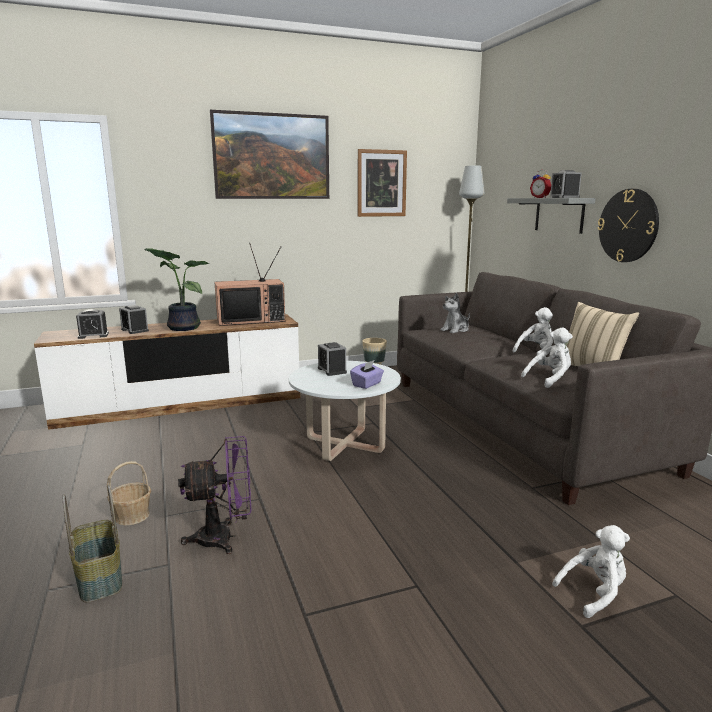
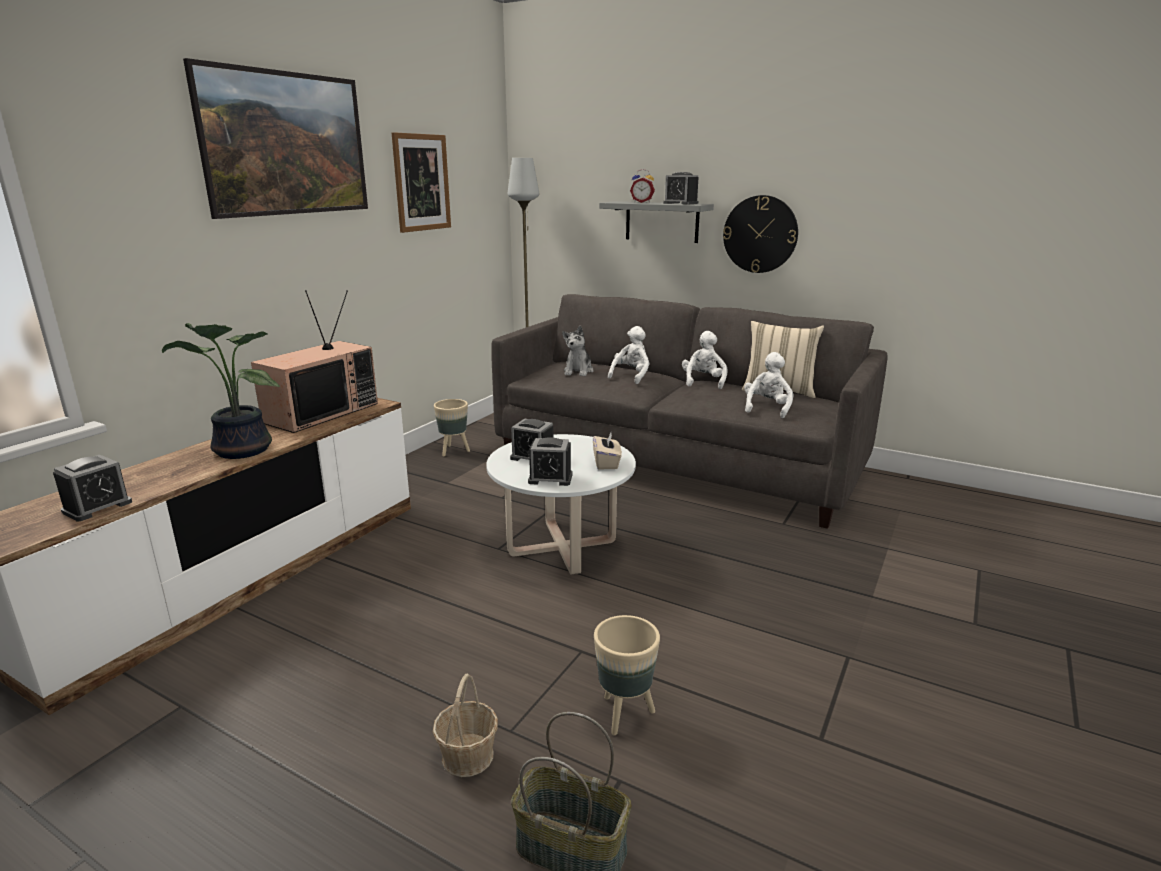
camera: 40 degrees left, 5 degrees up
alarm clock [119,305,149,334] -> alarm clock moved to [528,437,573,486]
purple fan [178,436,251,554] -> beige planter [594,615,660,735]
purple tissue box [350,360,384,389] -> beige tissue box [593,432,622,469]
white plush toy [552,525,630,618] -> white plush toy moved to [608,326,650,384]

